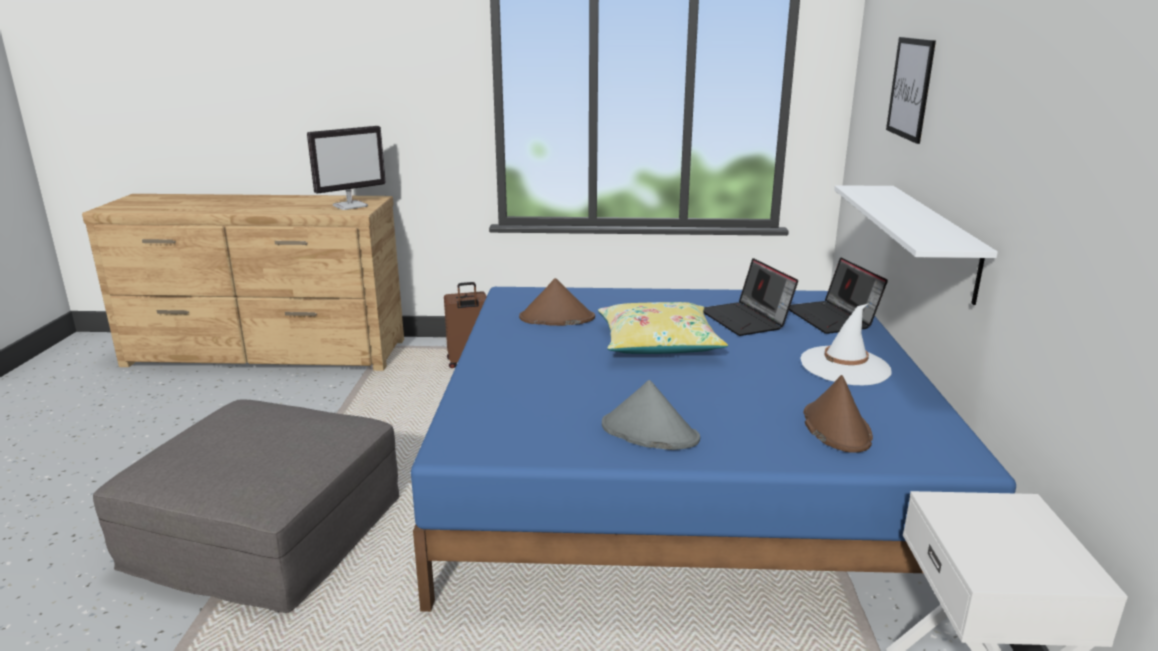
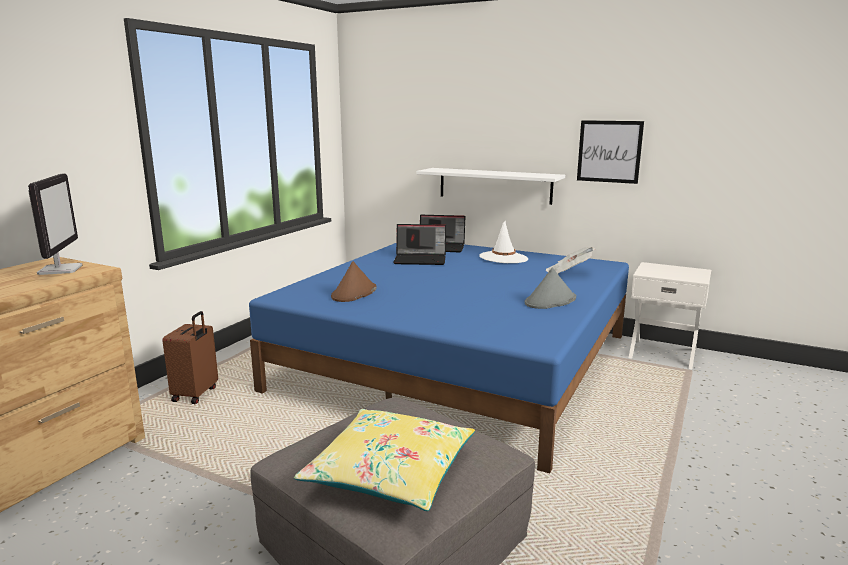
camera: 65 degrees left, 5 degrees down
yellow pillow [598,302,728,354] -> yellow pillow moved to [294,409,475,511]
brown hat [803,375,873,453] -> newspaper [546,247,595,274]
picture [886,37,936,144] -> picture moved to [577,120,644,184]

